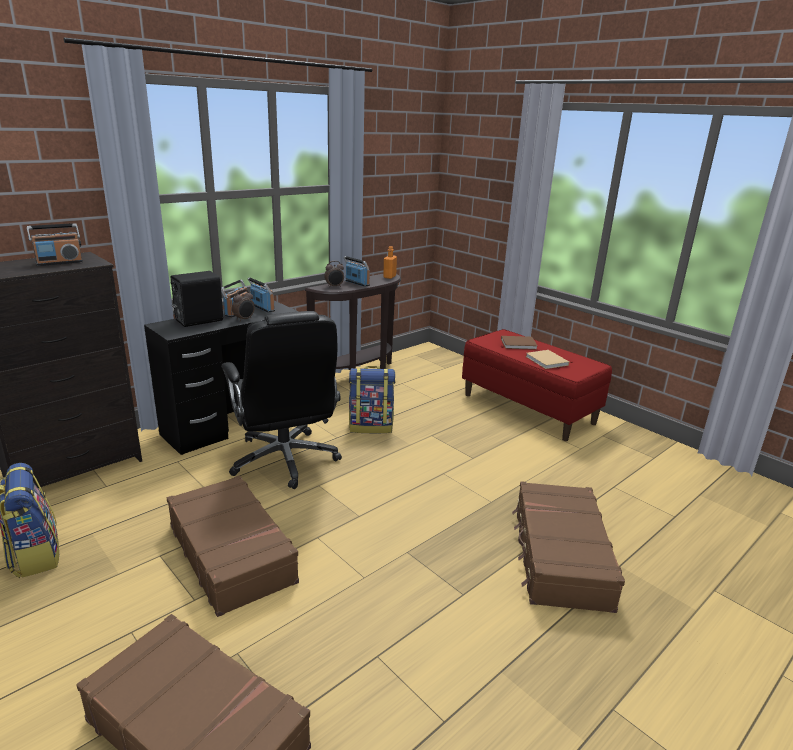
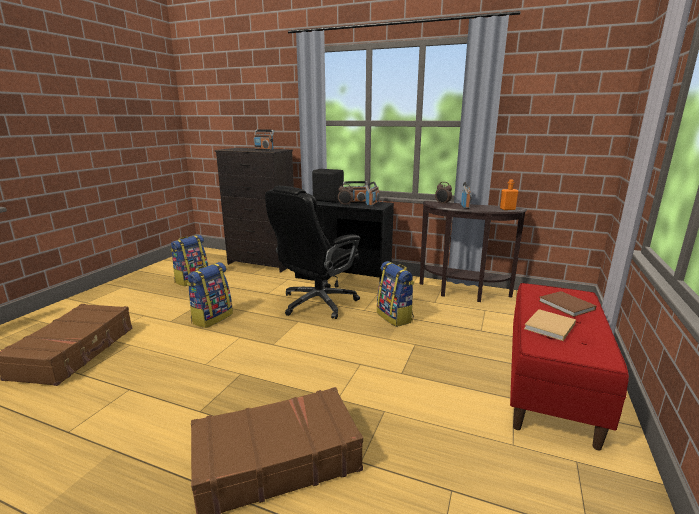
camera: 65 degrees right, 5 degrees down
brown suitcase [167,476,299,617] -> backpack [187,262,233,328]

